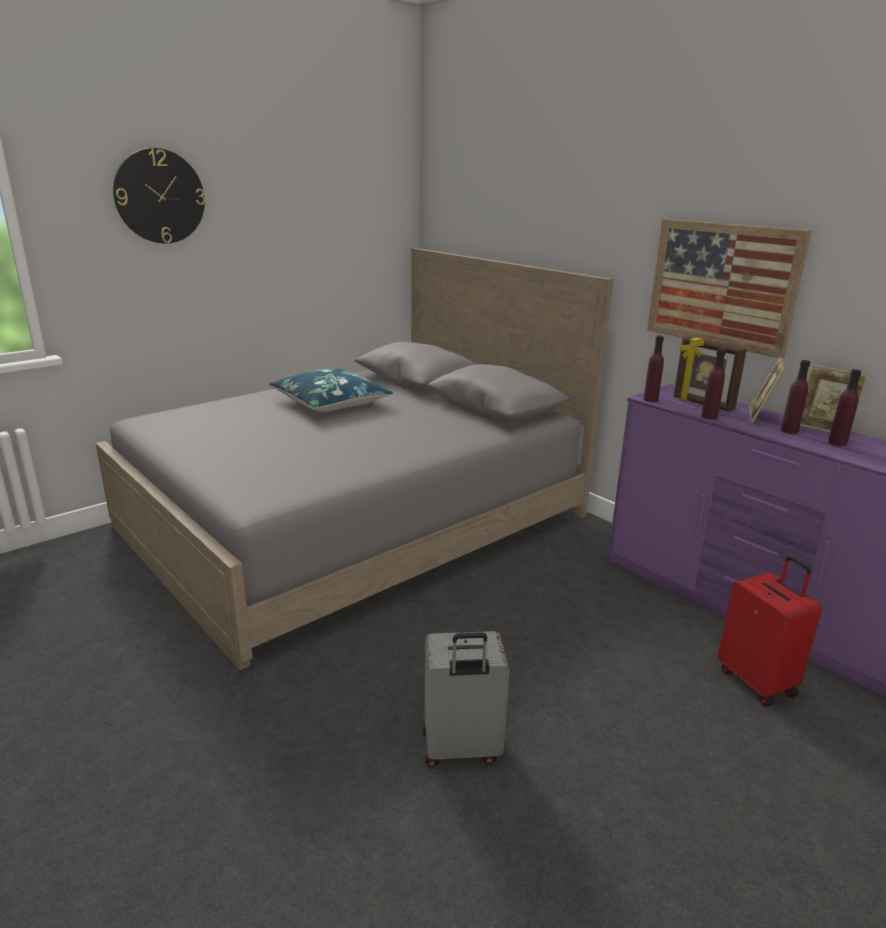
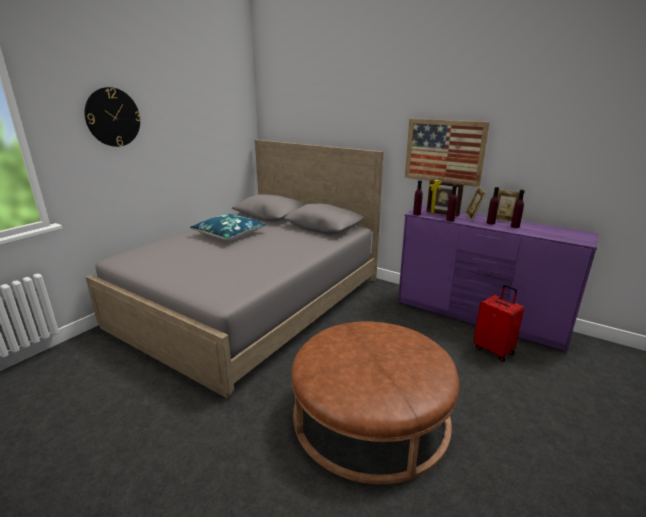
camera: 15 degrees left, 0 degrees up
grey suitcase [423,631,509,767] -> brown ottoman [291,321,459,485]

